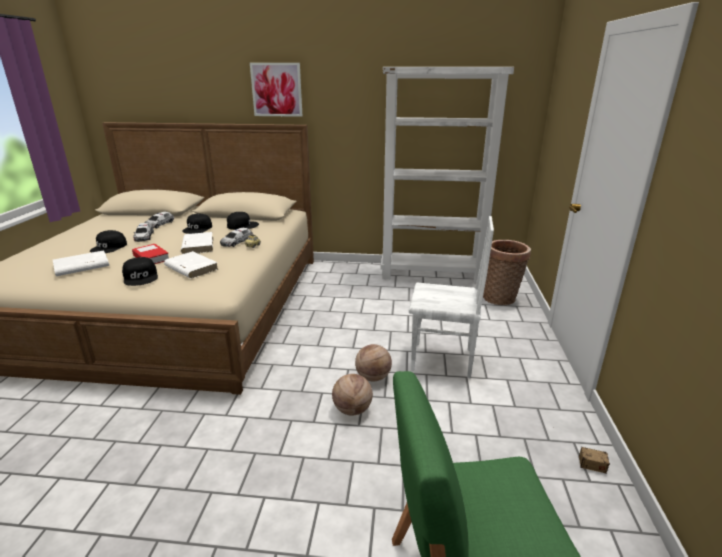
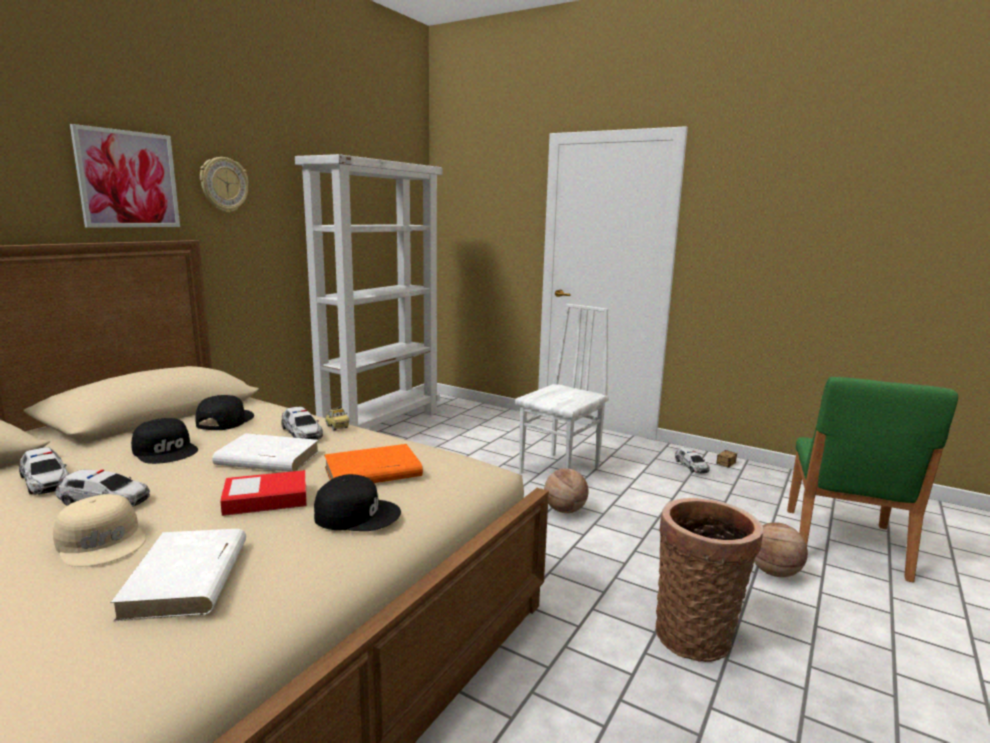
camera: 65 degrees left, 10 degrees down
black cap [90,230,127,253] -> beige cap [53,494,146,567]
white book [164,251,218,279] -> orange book [324,444,423,483]
basketball [332,374,373,416] -> basketball moved to [754,522,808,577]
basket [483,240,531,305] -> basket moved to [656,498,763,662]
none -> wall clock [200,157,249,213]
none -> toy car [675,448,710,474]

